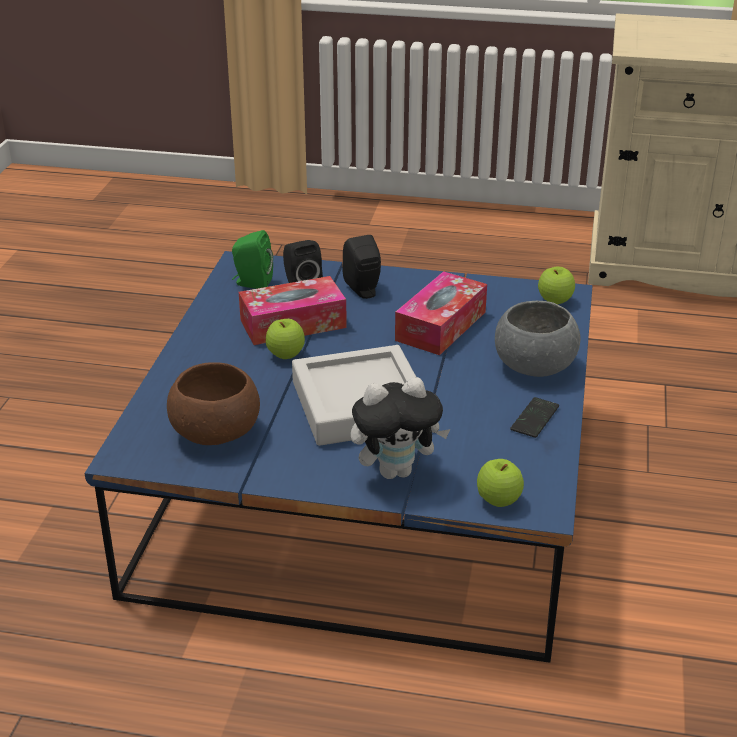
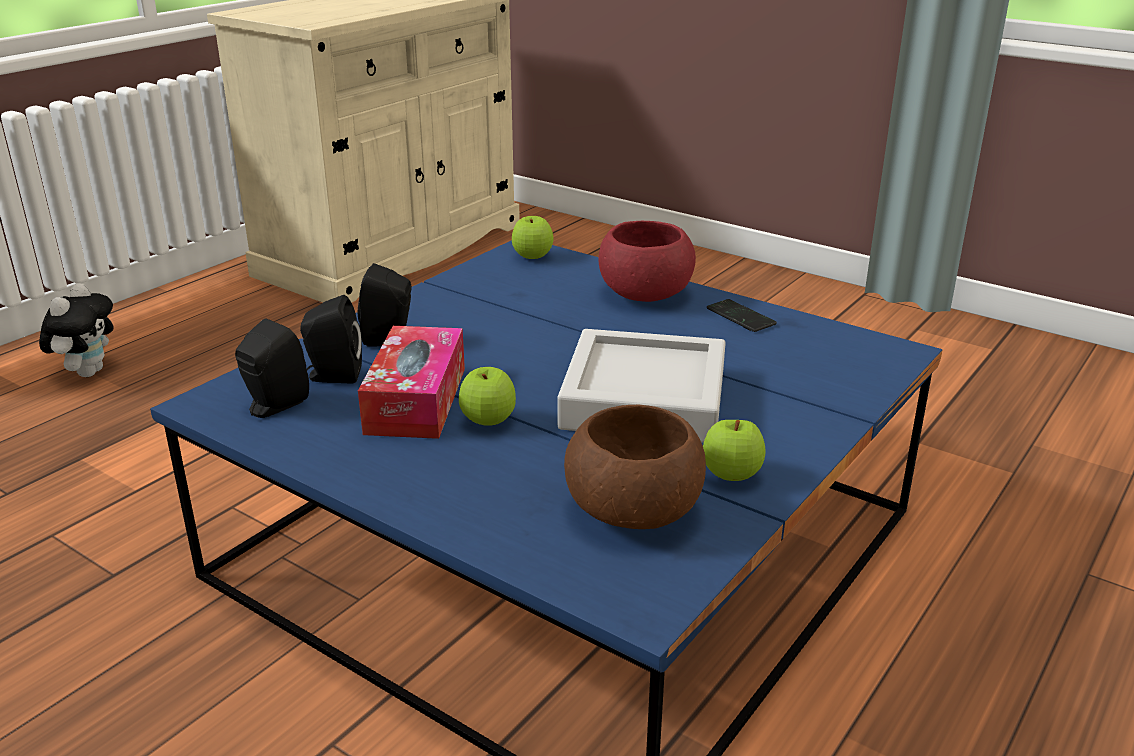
camera: 65 degrees left, 5 degrees down
green speaker [232,230,273,289] -> black speaker [235,318,309,418]
plush toy [351,377,450,479] -> plush toy moved to [39,283,113,377]
tissue box [395,271,487,355] -> none
apple [477,459,524,507] -> apple moved to [703,420,766,481]
grey bowl [495,301,580,377] -> red bowl [599,221,696,302]

